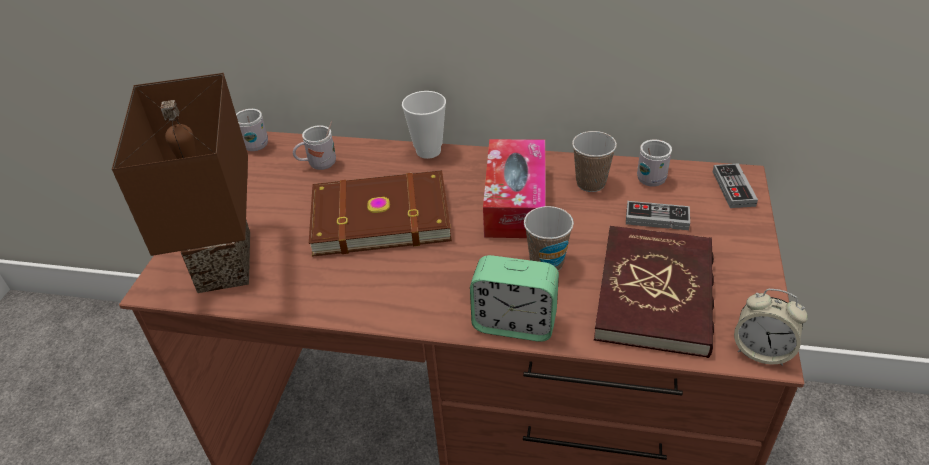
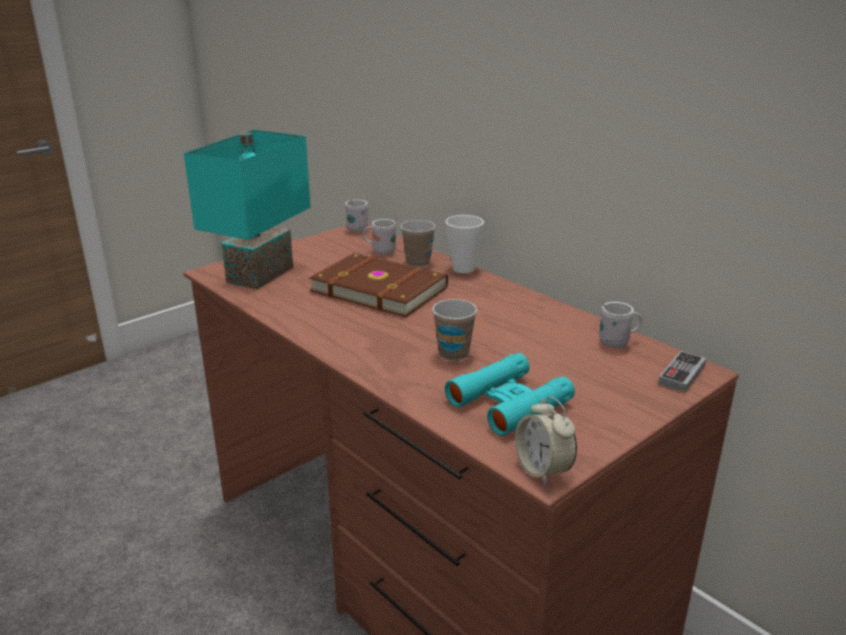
camera: 35 degrees right, 15 degrees down
brown table lamp [112,73,250,293] -> turquoise table lamp [184,129,311,289]
alarm clock [470,255,559,342] -> none
tissue box [483,139,545,238] -> none
cup [572,131,617,192] -> cup moved to [401,220,435,268]
red book [594,226,714,358] -> turquoise binoculars [445,353,575,436]
game controller [626,201,690,230] -> none

